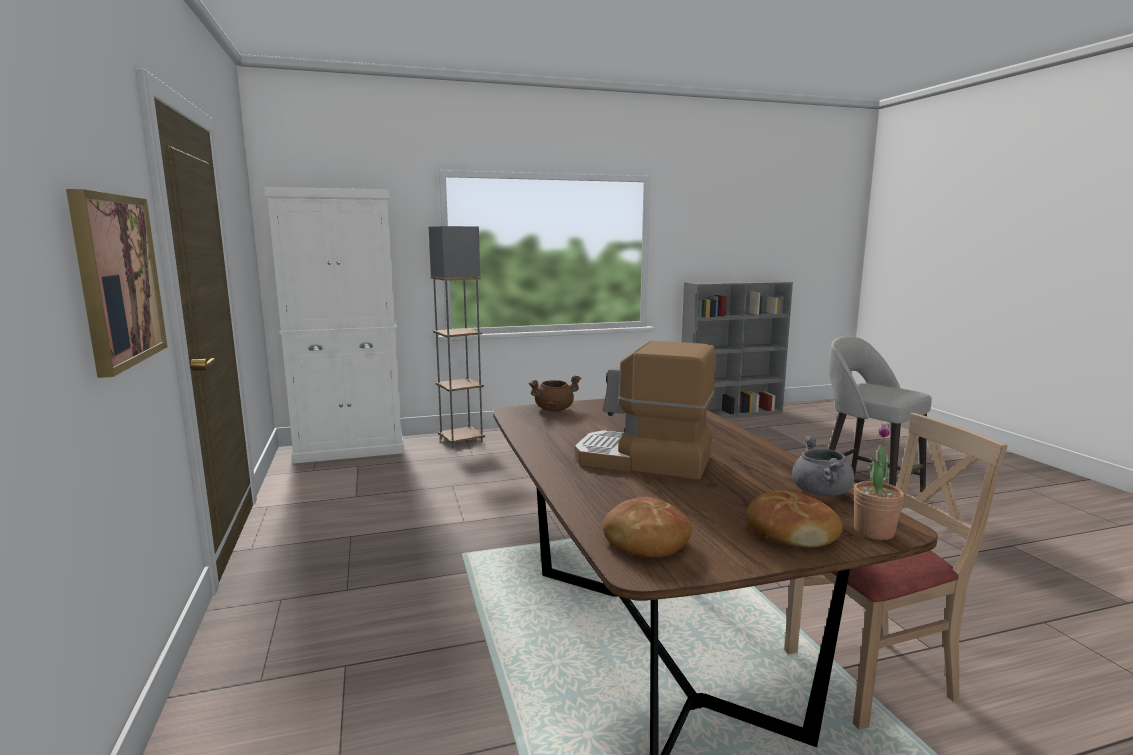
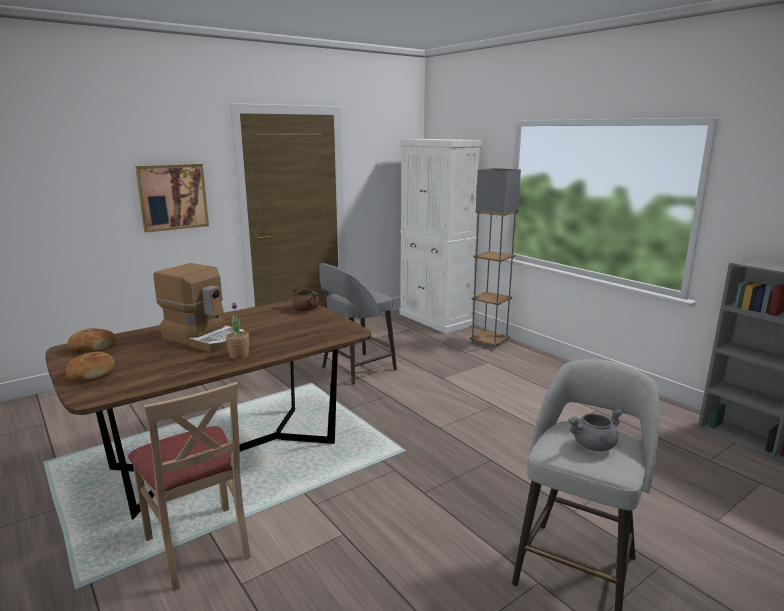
camera: 70 degrees right, 5 degrees up
coffee machine [574,341,716,480] -> coffee machine turned 120 degrees clockwise [153,263,244,352]
grey cooking pot [792,436,854,496] -> grey cooking pot moved to [568,409,623,451]
potted plant [854,423,904,540] -> potted plant moved to [226,302,249,359]
none -> grey stool [319,263,397,385]

